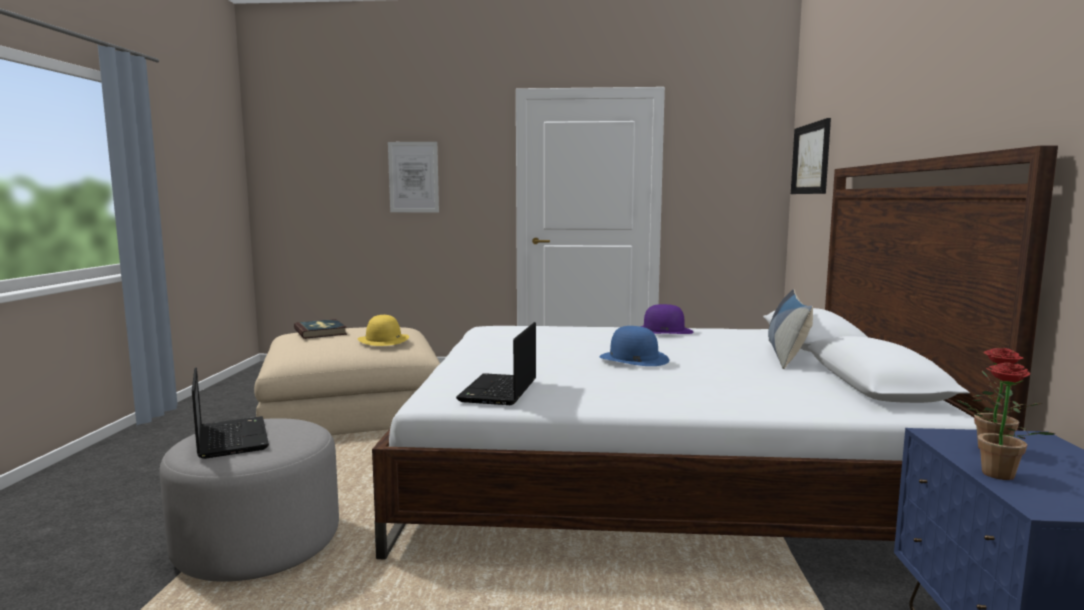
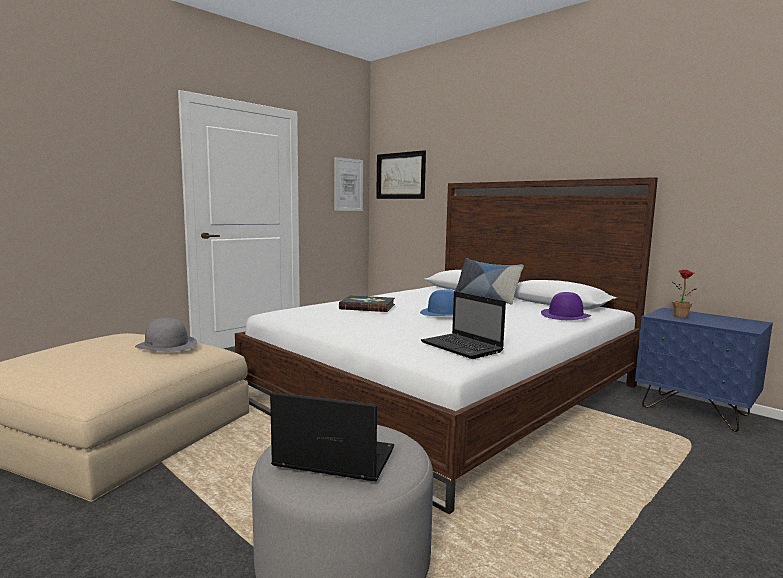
camera: 50 degrees left, 0 degrees up
book [294,319,347,339] -> book moved to [339,295,395,312]
yellow hat [358,315,409,346] -> grey hat [135,318,198,352]
picture [388,142,439,212] -> picture moved to [334,157,363,211]
purple hat [640,304,693,334] -> purple hat moved to [541,292,591,320]
potted plant [956,363,1055,480] -> none

